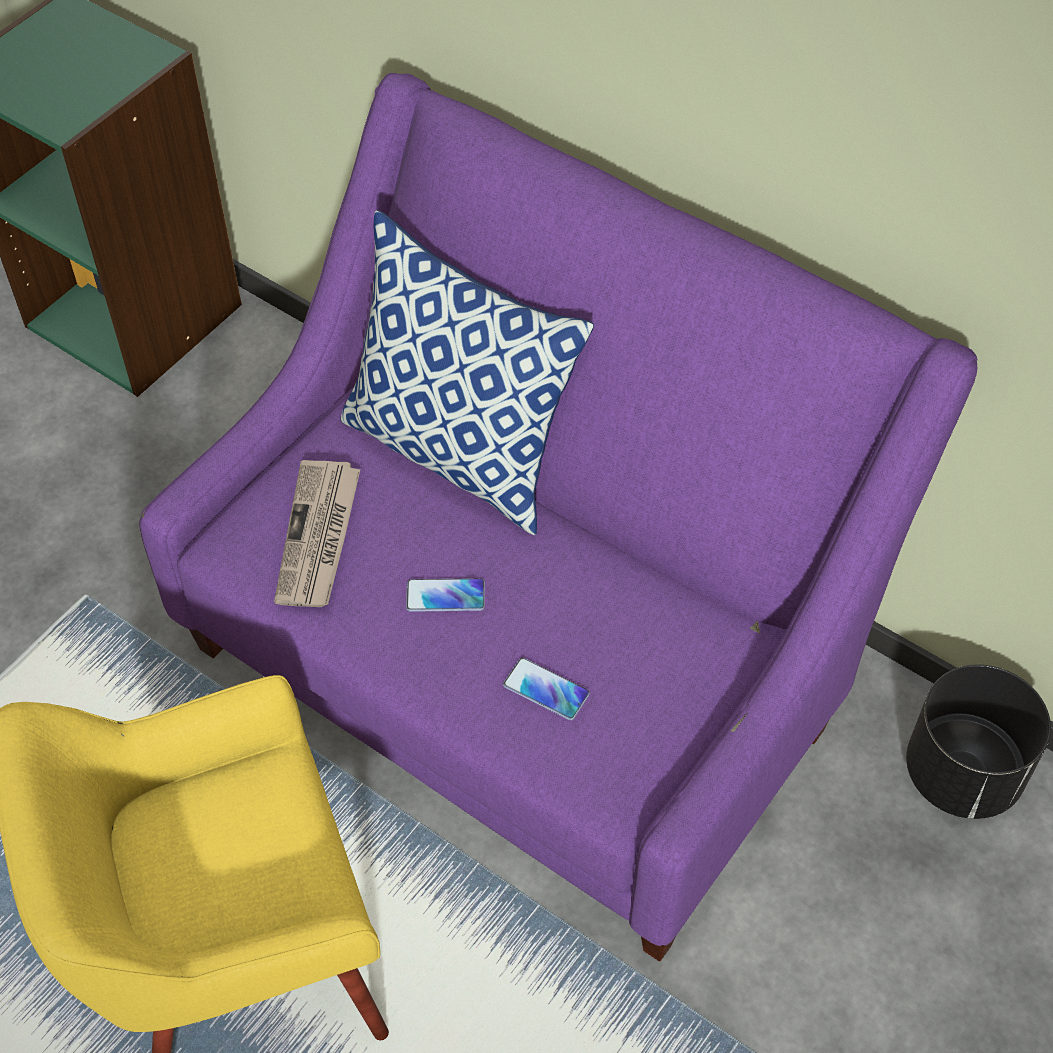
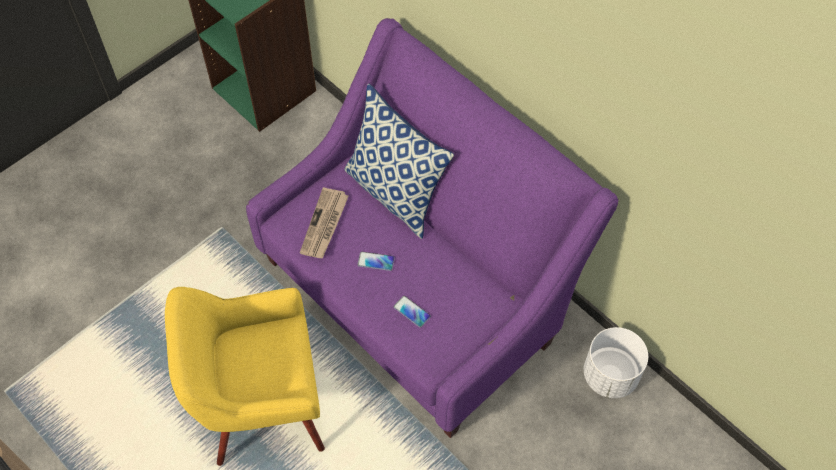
camera: 10 degrees right, 5 degrees up
black planter [906,665,1051,819] -> white planter [584,327,648,398]

